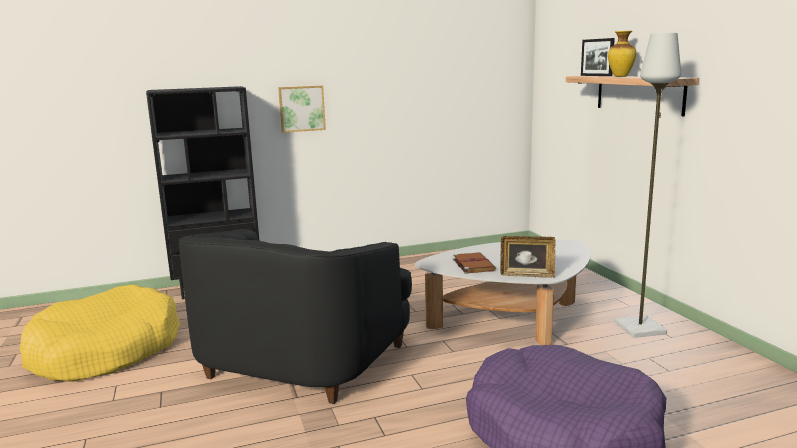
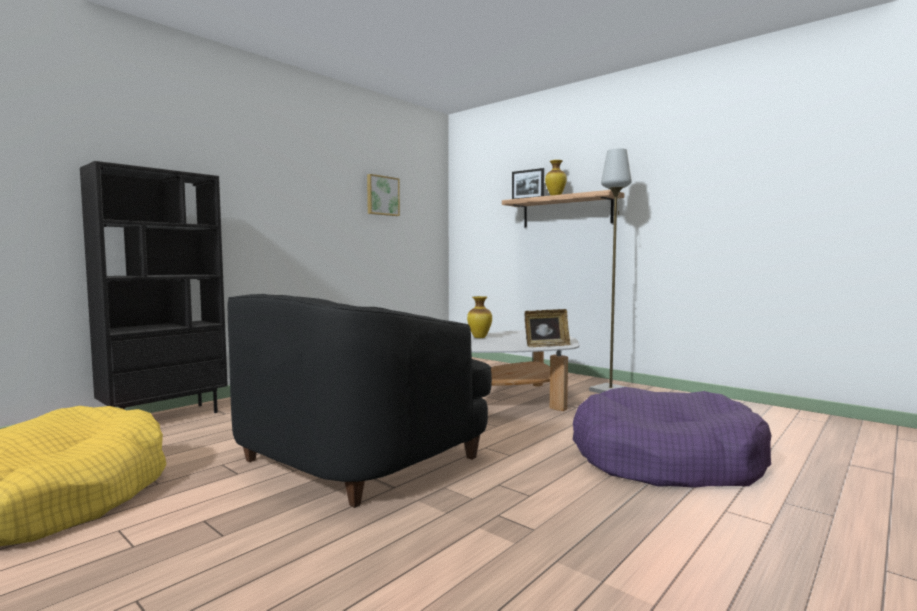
camera: 30 degrees left, 10 degrees down
black armchair [179,229,412,404] -> black armchair turned 45 degrees clockwise [228,294,492,508]
picture [278,86,326,133] -> picture moved to [367,174,400,216]
brown book [453,252,496,274] -> none
none -> vase [467,296,492,338]

